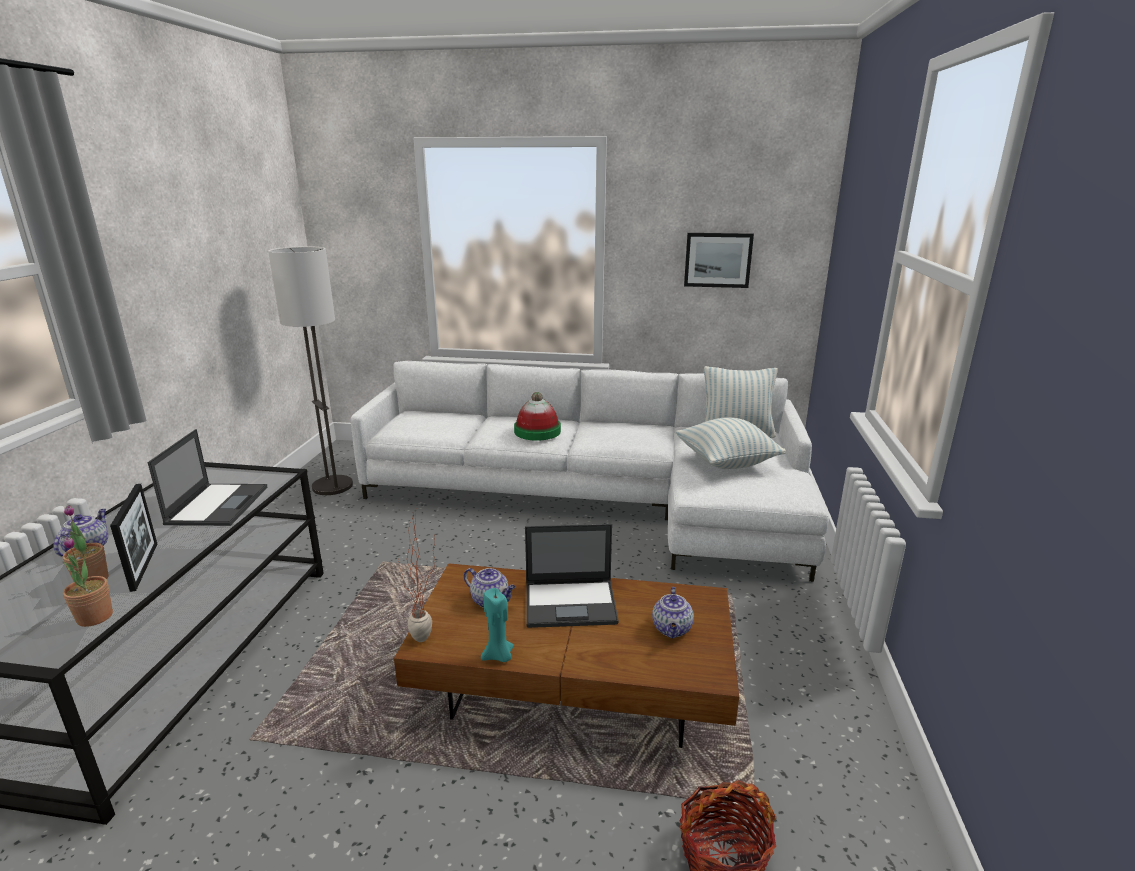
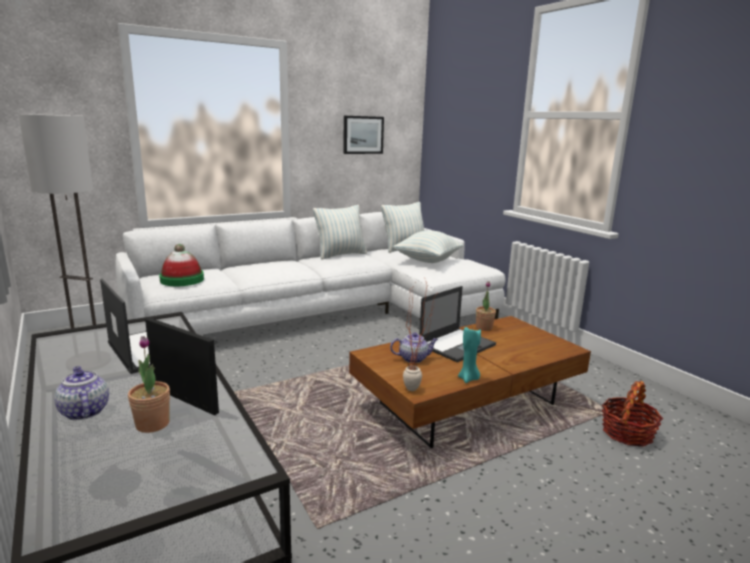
camera: 40 degrees left, 5 degrees down
potted plant [62,537,113,627] -> potted plant moved to [476,281,496,331]
hat [514,392,561,441] -> hat moved to [159,244,204,286]
teapot [652,587,694,638] -> none
none -> pillow [313,205,367,260]

